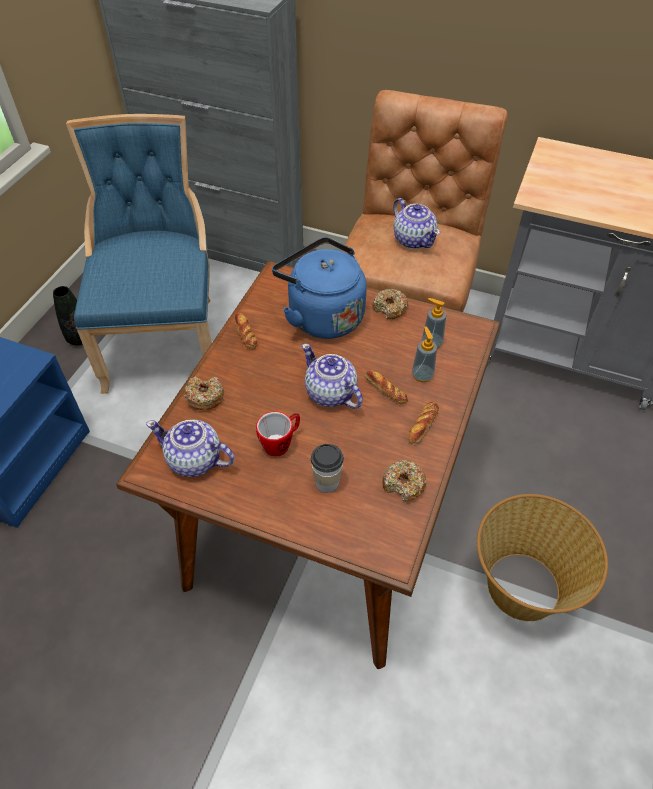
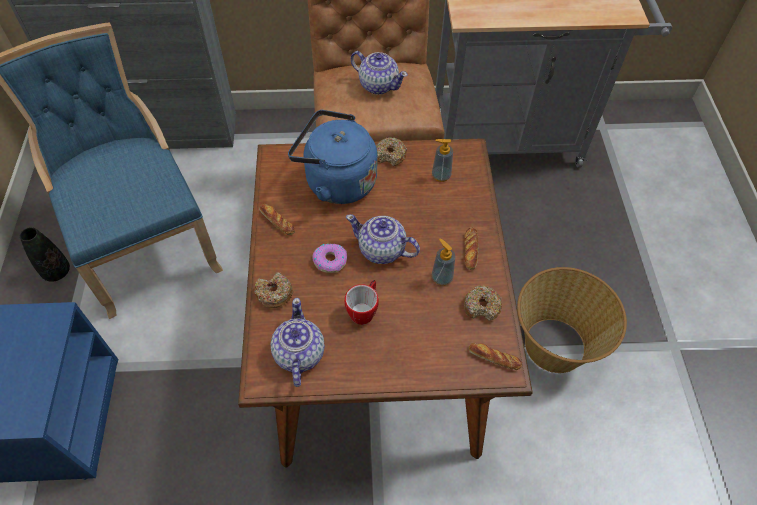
camera: 25 degrees left, 5 degrees up
teapot [146,419,235,477] -> teapot turned 90 degrees clockwise [270,298,325,387]
cup [311,444,344,493] -> none
bread [365,370,408,404] -> bread moved to [469,343,522,370]
soap dispenser [412,327,437,382] -> soap dispenser moved to [432,238,455,286]
none -> donut [312,243,347,273]

